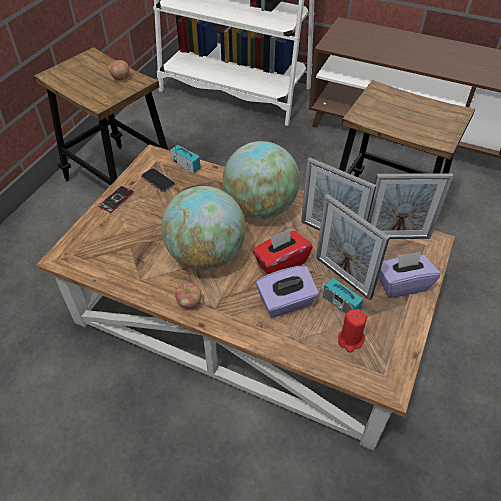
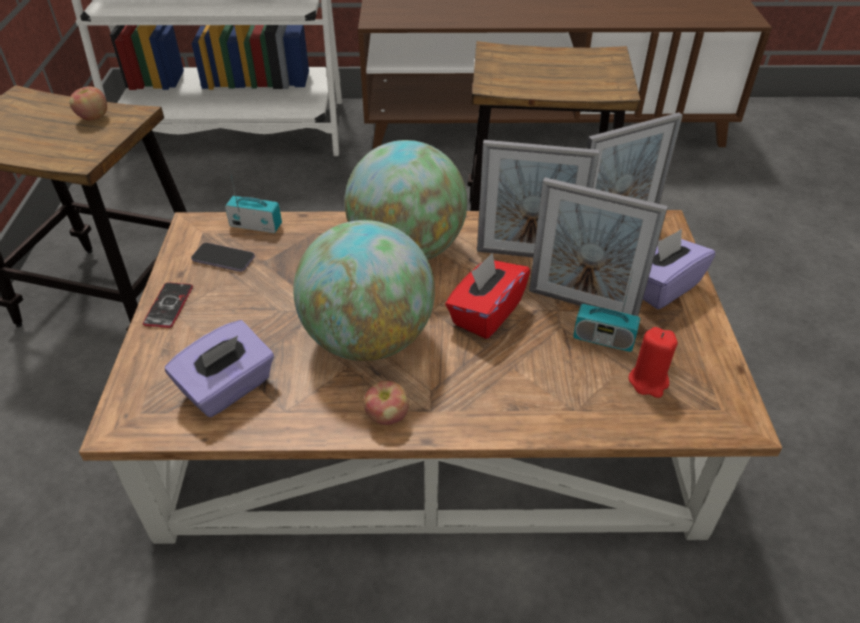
camera: 25 degrees left, 5 degrees down
purple tissue box [256,265,319,318] -> purple tissue box moved to [165,320,274,417]

